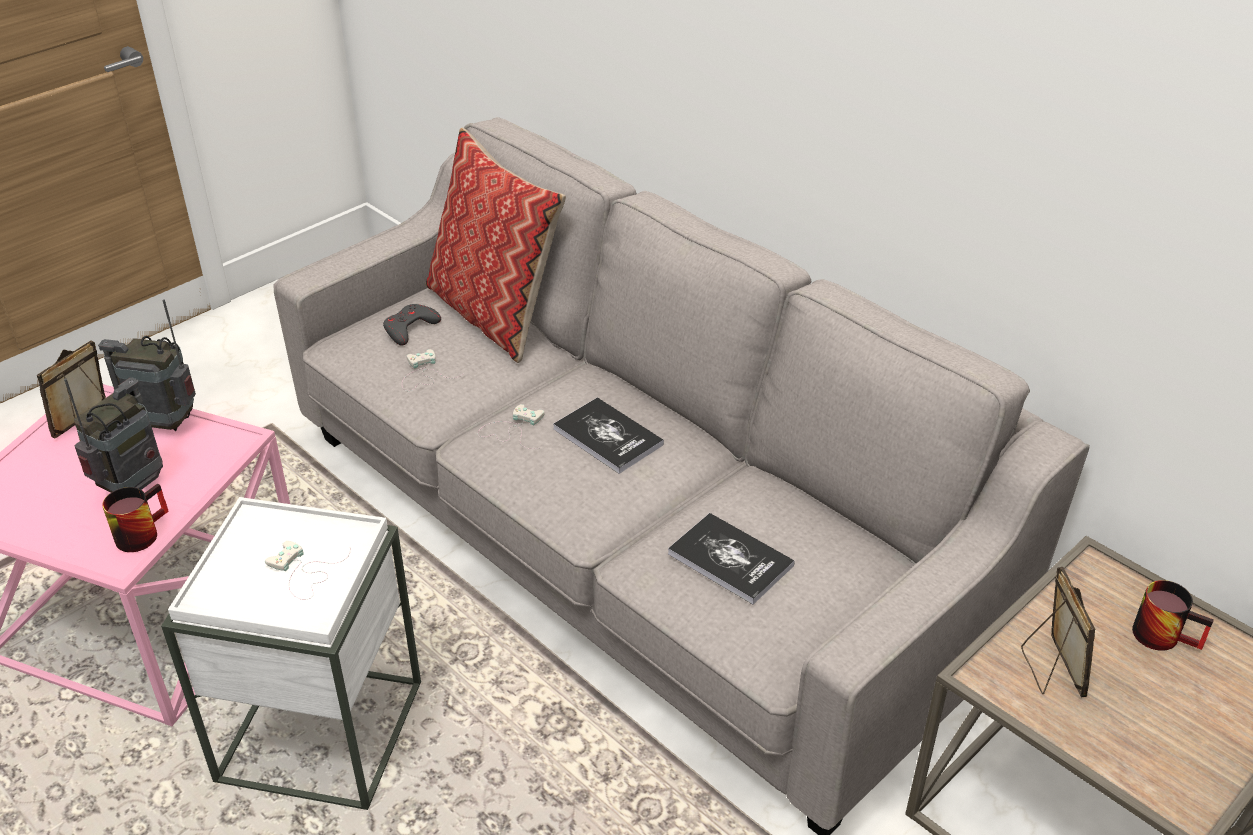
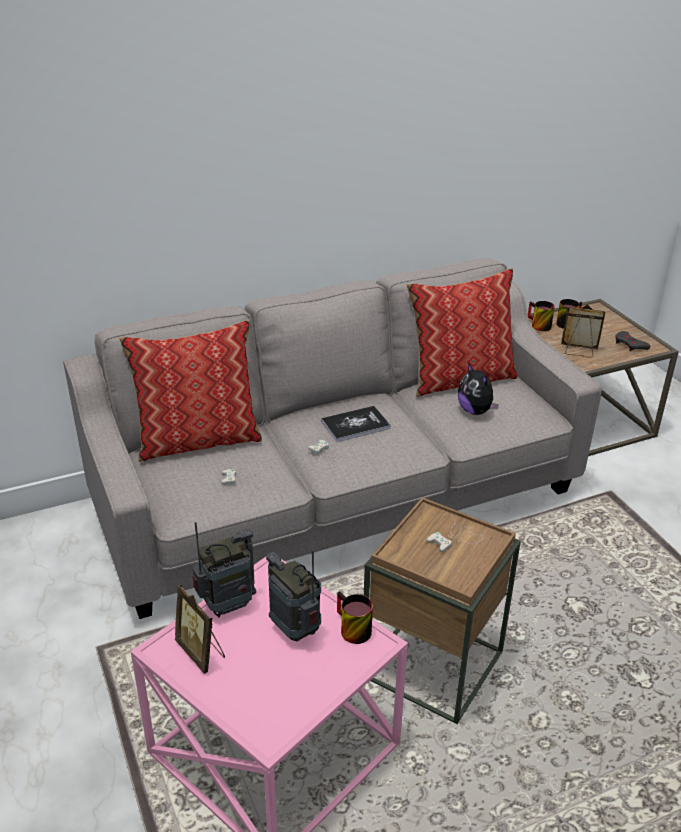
camera: 70 degrees left, 5 degrees down
radio [98,299,196,431] -> radio turned 150 degrees counterclockwise [193,522,256,618]
white side table [161,497,421,810] -> brown side table [364,497,521,724]
grey game controller [383,304,441,346] -> grey game controller moved to [615,331,650,351]
book [668,513,795,605] -> plush toy [458,362,499,415]
none -> pillow [407,268,518,397]
none -> mug [528,301,555,331]

